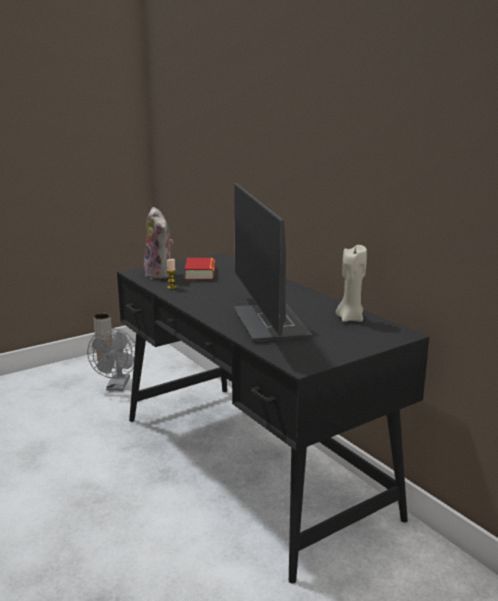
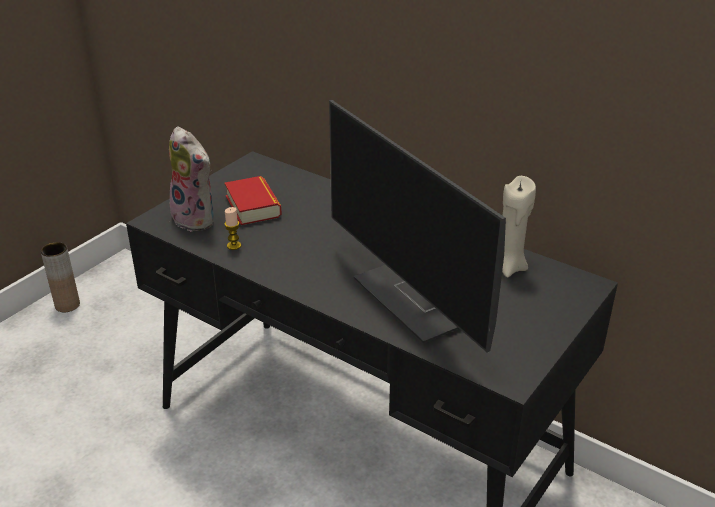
camera: 20 degrees left, 15 degrees up
grey fan [87,328,135,391] -> none

